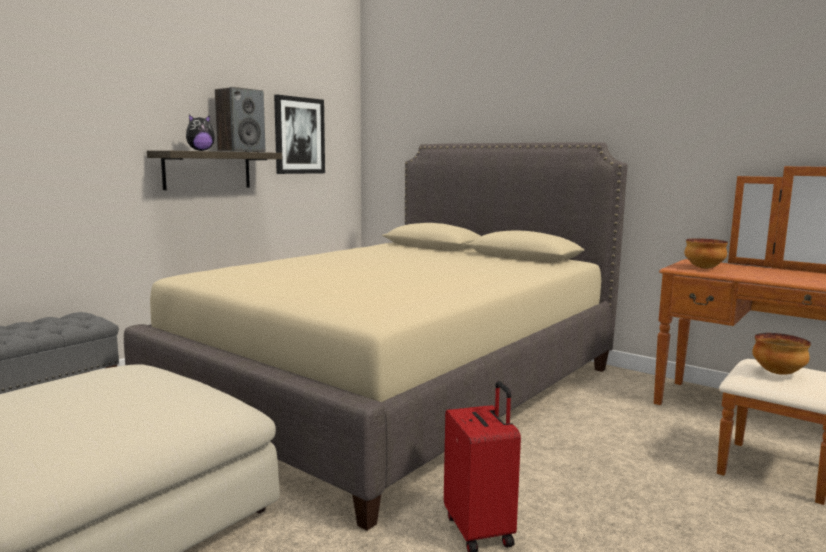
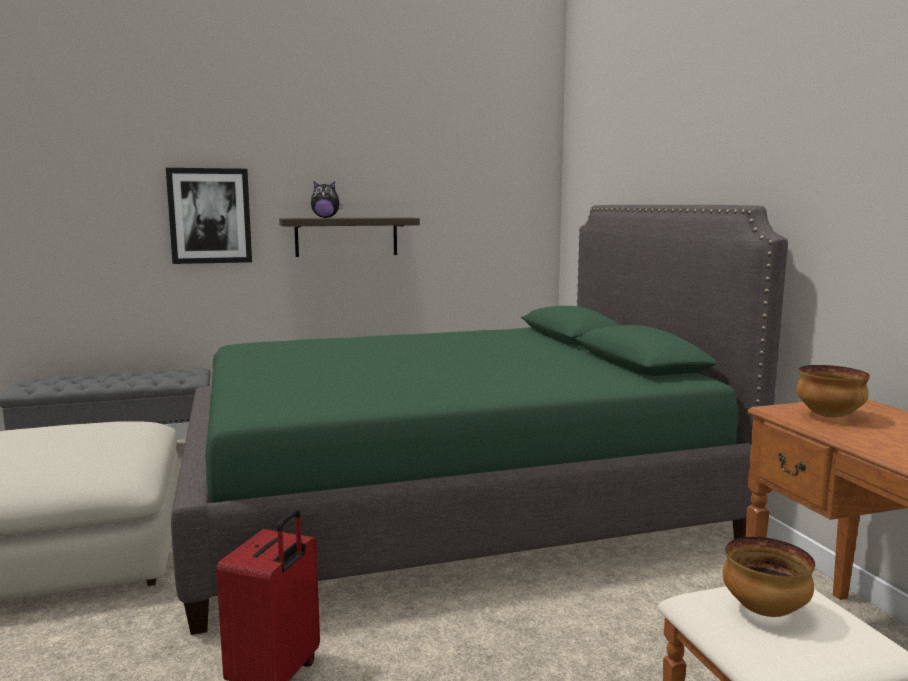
camera: 35 degrees right, 0 degrees up
beige bed [124,142,628,531] -> green bed [171,205,788,635]
speaker [215,87,265,152] -> none
picture [274,95,325,174] -> picture moved to [166,168,252,264]

